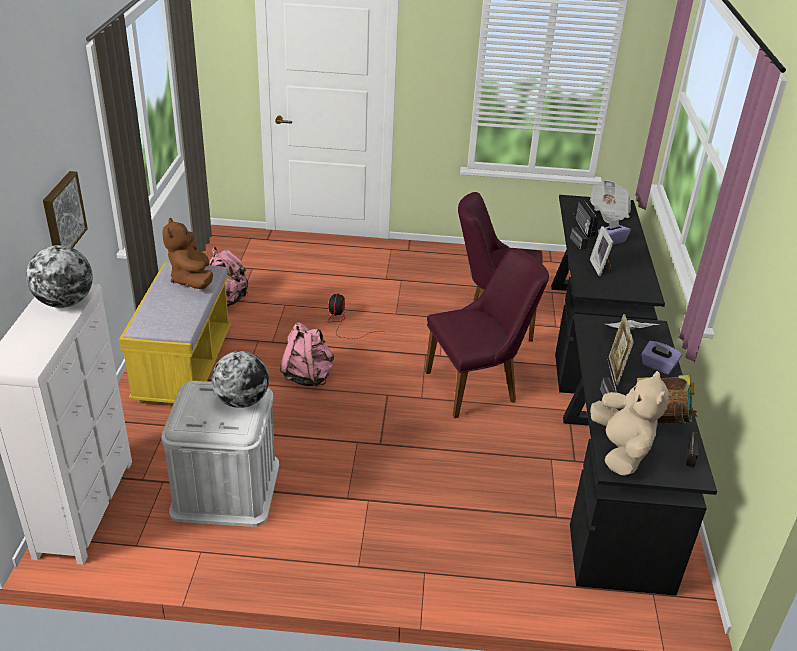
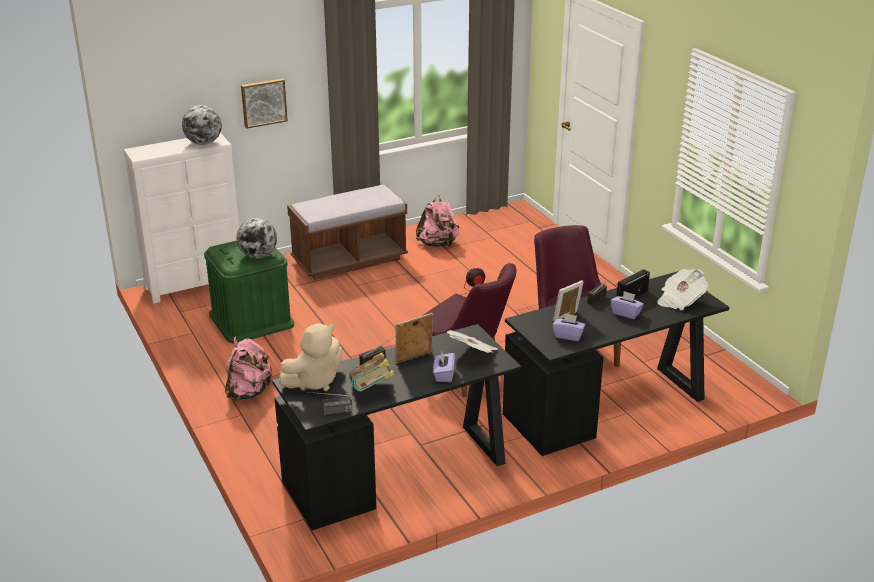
camera: 60 degrees right, 5 degrees down
yellow bench [119,262,231,405] -> brown bench [287,185,408,280]
white storage box [161,381,279,527] -> green storage box [204,241,294,344]
brown plush toy [163,218,213,289] -> none
pink backpack [280,323,334,387] -> pink backpack moved to [225,336,272,401]
none -> purple tissue box [552,313,586,341]

